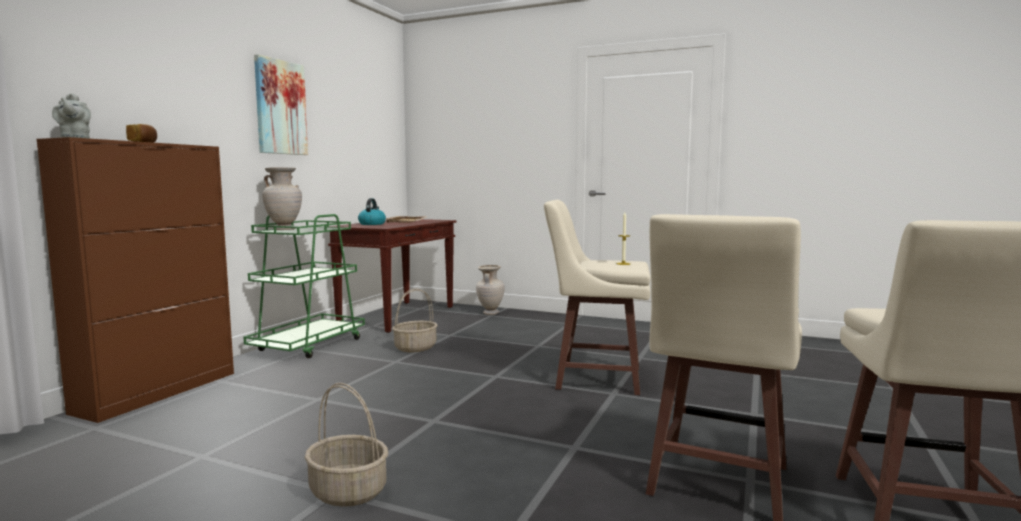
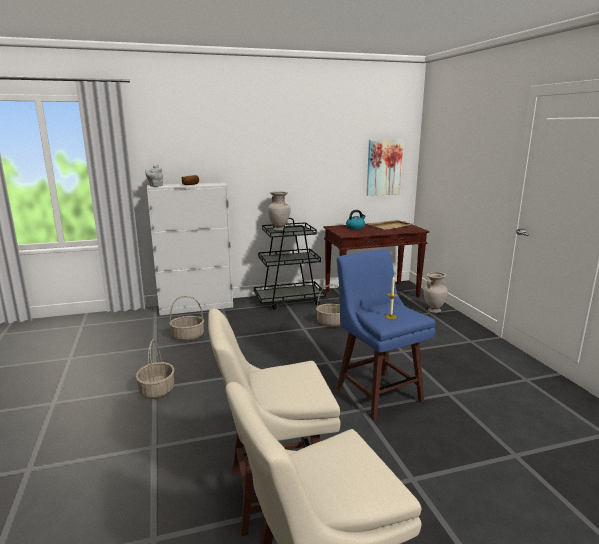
camera: 50 degrees right, 10 degrees up
brown cabinet [36,137,234,423] -> white cabinet [147,182,233,315]
green cart [243,214,365,358] -> black cart [254,218,326,310]
picture [254,54,308,155] -> picture moved to [367,139,403,196]
beige stool [544,200,651,395] -> blue stool [337,249,435,420]
none -> basket [169,296,204,341]

